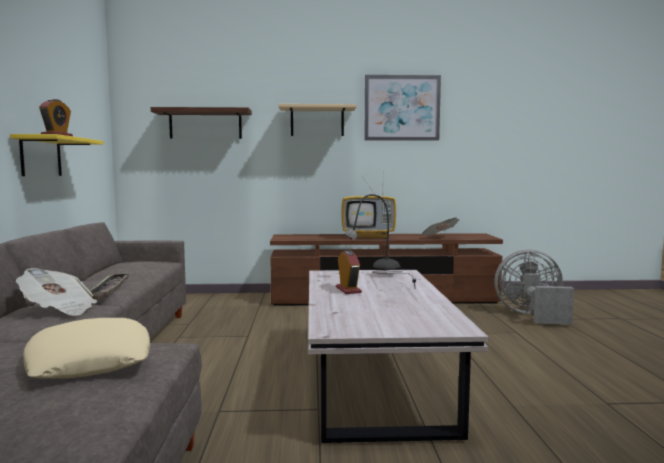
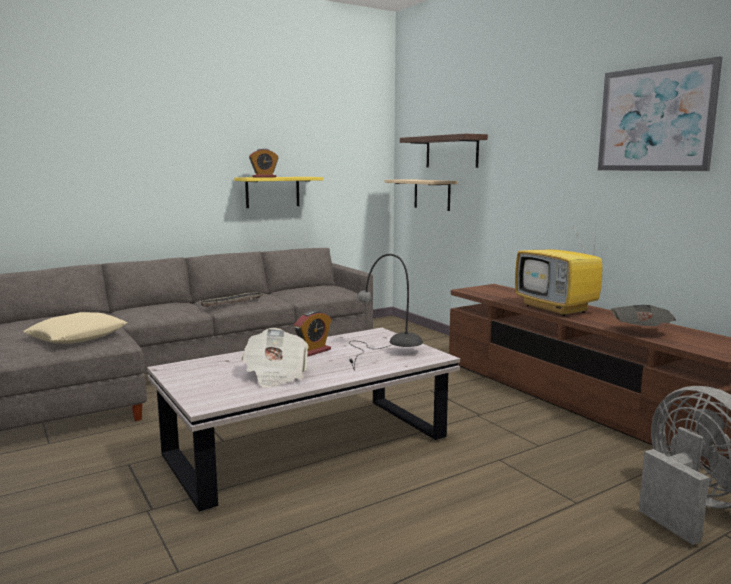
camera: 60 degrees right, 5 degrees up
newspaper [16,268,97,316] -> newspaper moved to [241,328,309,388]
beige shelf [278,104,357,136] -> beige shelf moved to [384,179,458,211]

